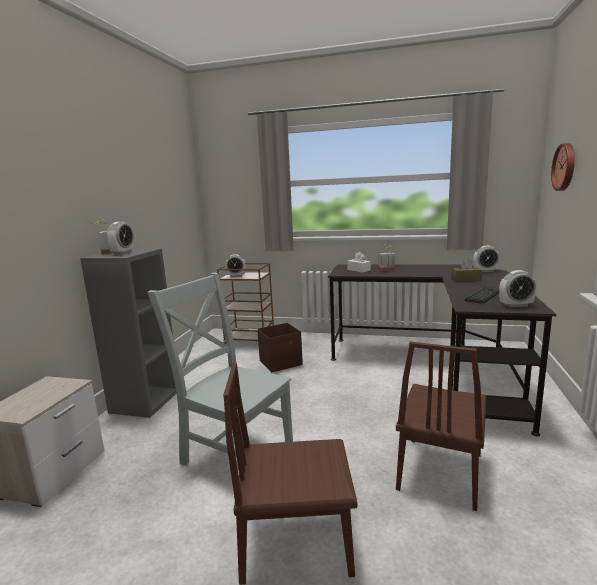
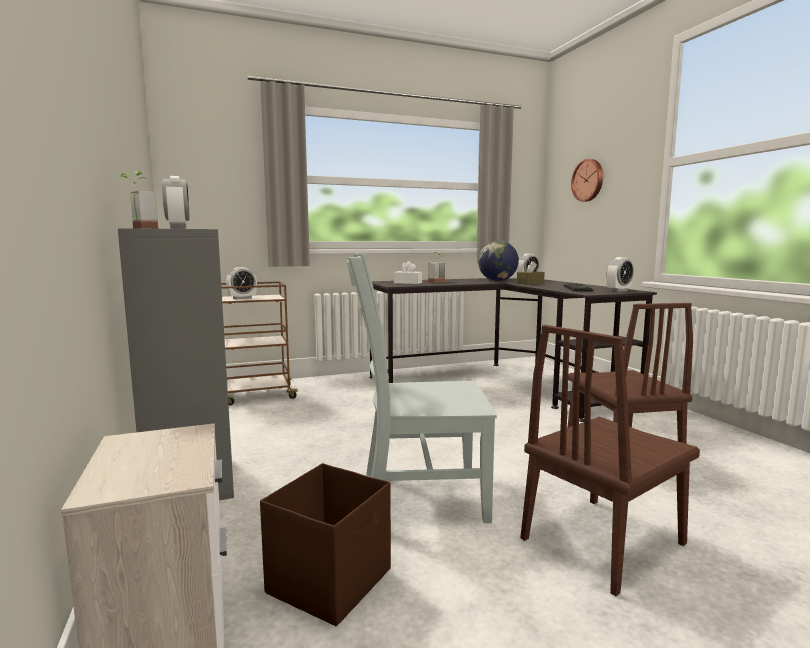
camera: 35 degrees left, 5 degrees down
brown storage box [257,323,303,372] -> brown storage box moved to [260,464,391,626]
none -> globe [478,241,519,281]

